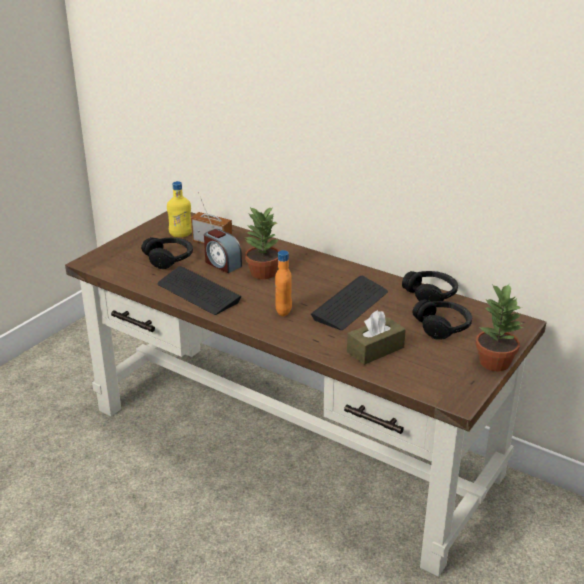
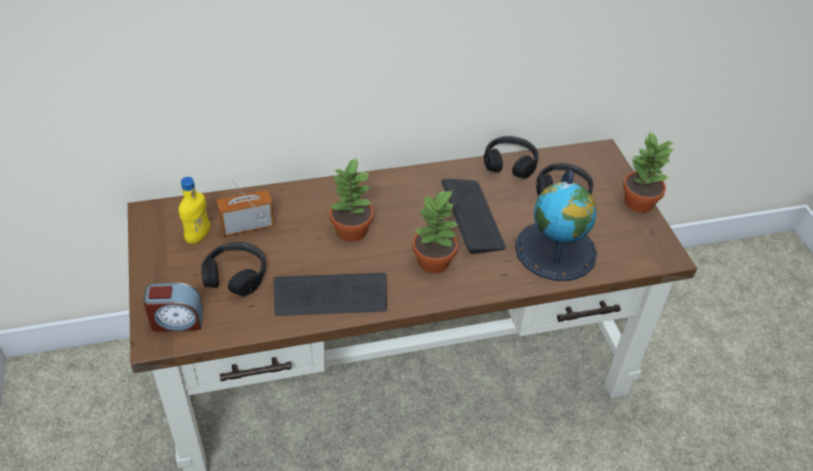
camera: 50 degrees left, 15 degrees up
alarm clock [204,229,242,273] -> alarm clock moved to [143,282,203,332]
orange bottle [275,250,292,316] -> potted plant [412,190,459,274]
brown tissue box [347,310,406,365] -> globe [515,170,597,281]

